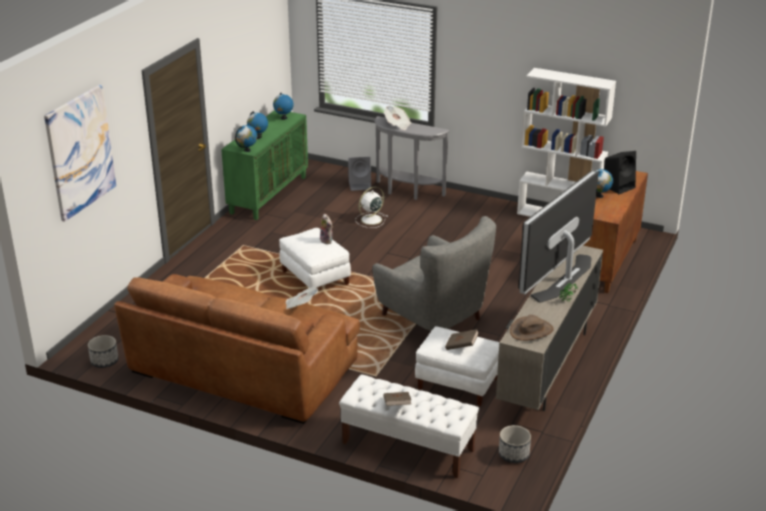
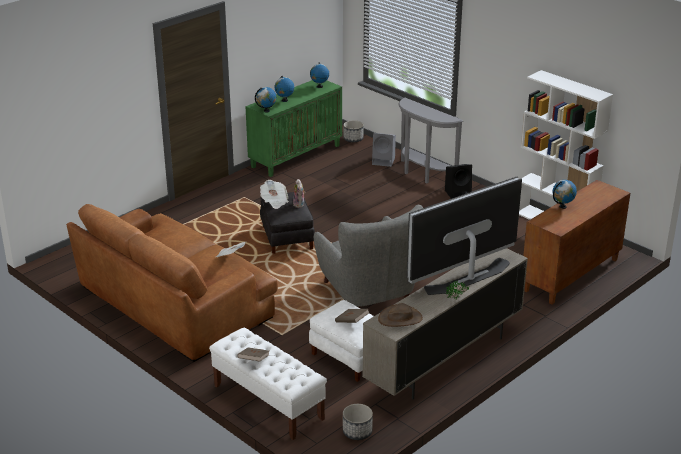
camera: 20 degrees right, 0 degrees up
picture [44,84,116,222] -> none
planter [88,335,119,368] -> planter moved to [344,120,364,142]
white ottoman [279,228,351,288] -> black ottoman [260,192,315,254]
white fan [355,187,388,228] -> none
newspaper [384,106,412,130] -> newspaper moved to [260,180,289,209]
black speaker [604,151,636,194] -> black speaker moved to [445,164,472,199]

